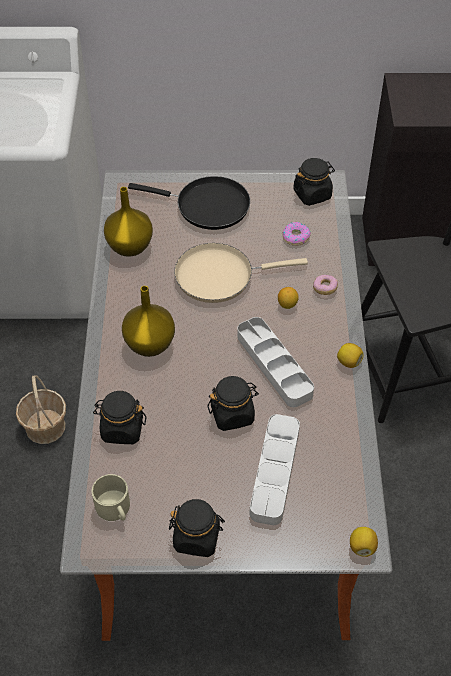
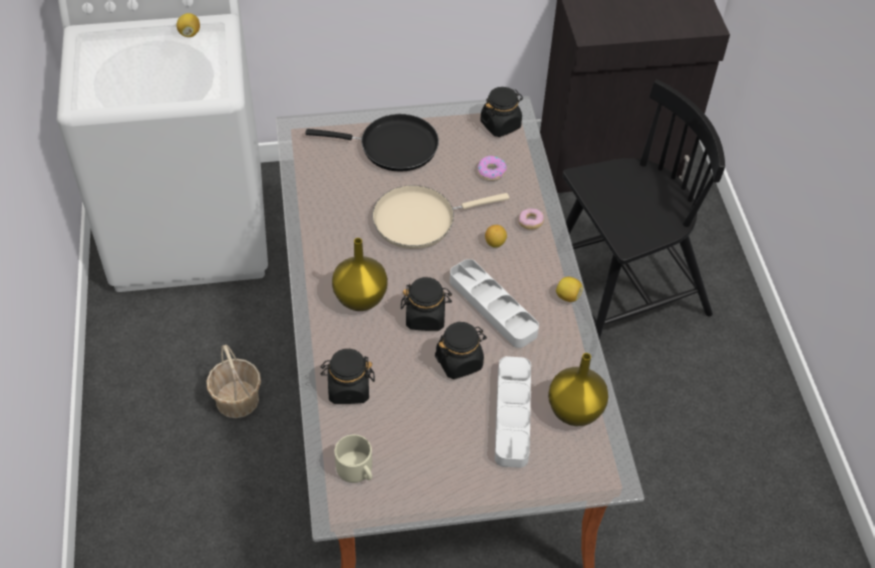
camera: 10 degrees left, 0 degrees up
yellow vase [104,187,153,257] -> yellow vase moved to [548,353,609,426]
black jar [169,499,225,557] -> black jar moved to [401,277,452,331]
lemon [350,527,378,557] -> lemon moved to [176,13,200,37]

